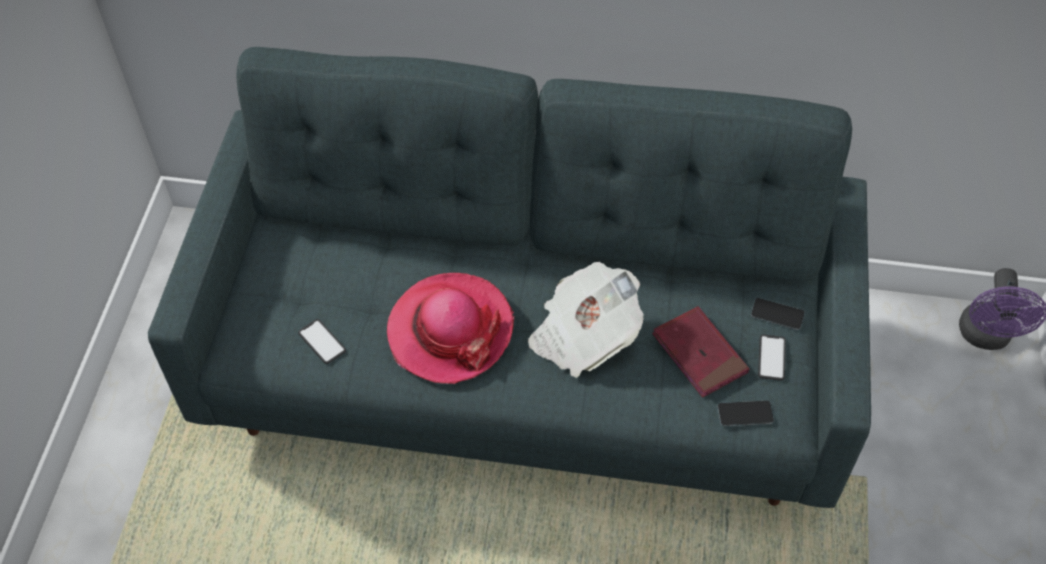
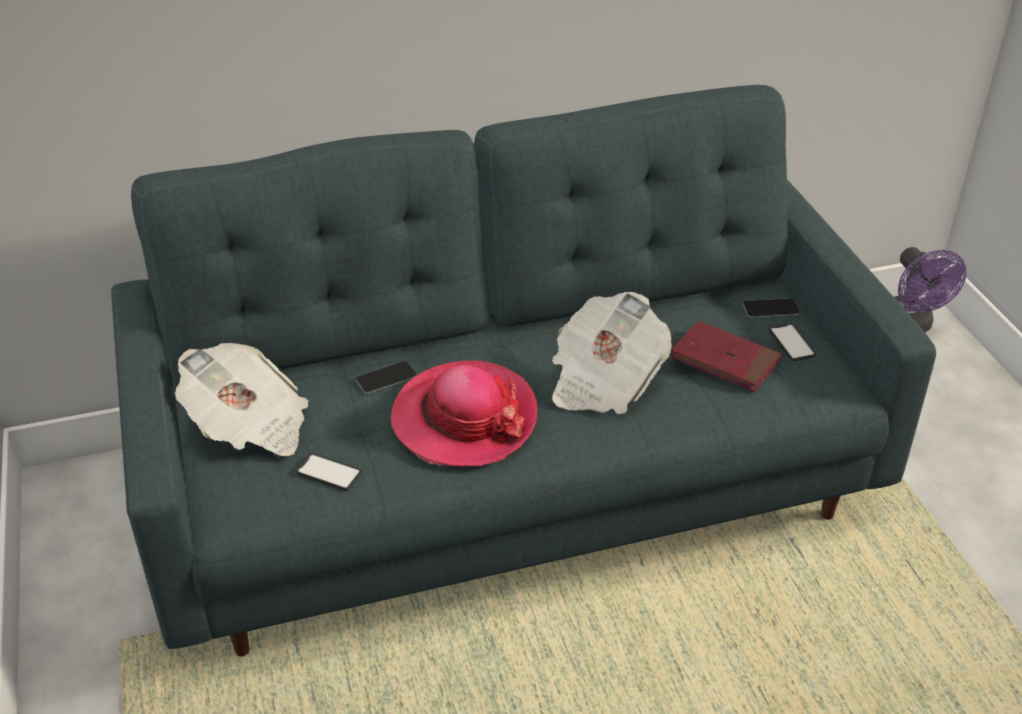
camera: 25 degrees left, 15 degrees down
phone [718,401,774,426] -> phone moved to [356,361,417,394]
none -> newspaper [175,343,309,456]

